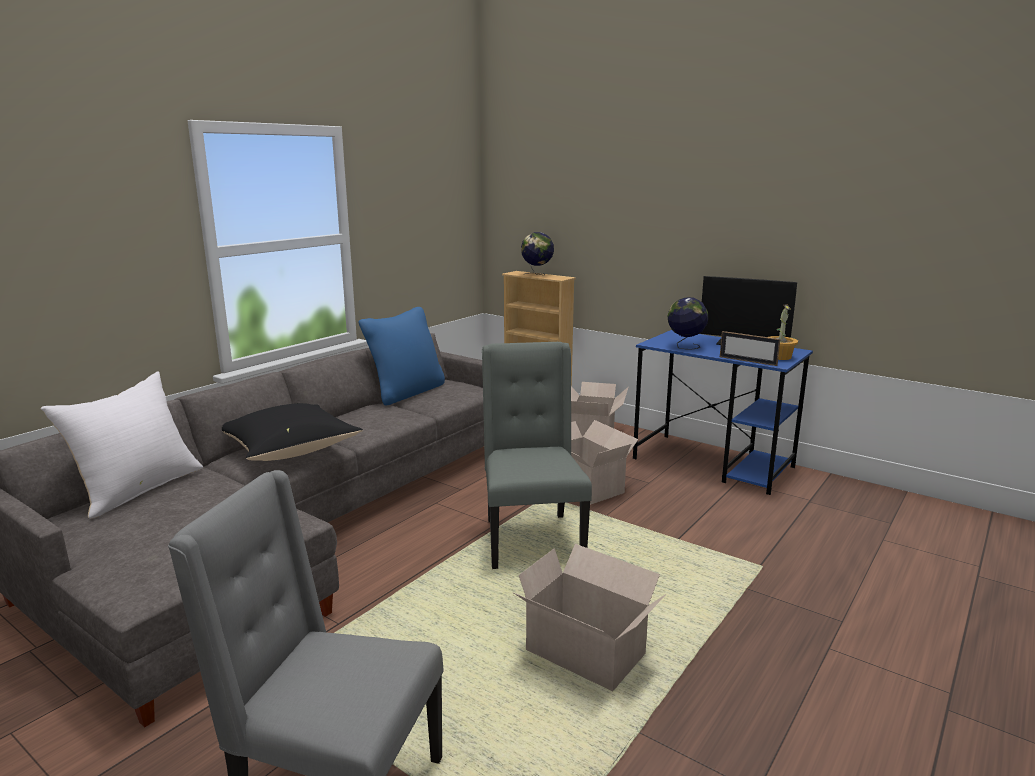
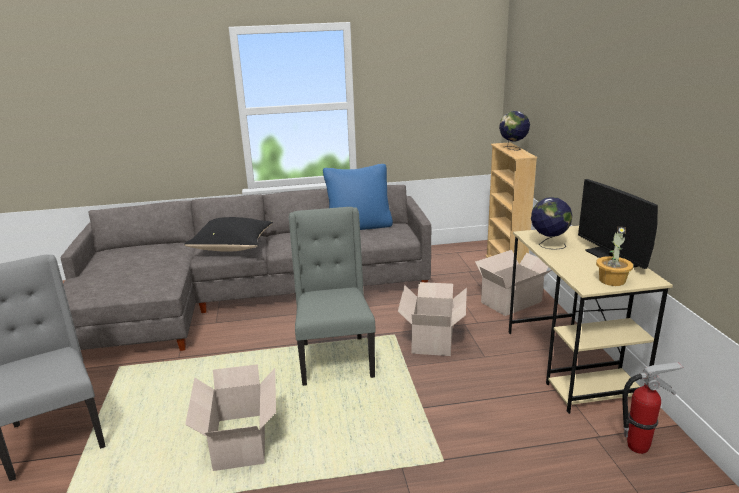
camera: 45 degrees right, 5 degrees up
white pillow [41,371,203,519] -> none
grey chair [482,342,592,569] -> grey chair turned 45 degrees counterclockwise [289,207,376,386]
blue desk [633,330,813,495] -> beige desk [508,226,673,414]
picture frame [720,331,780,366] -> none
none -> fire extinguisher [622,362,683,454]

